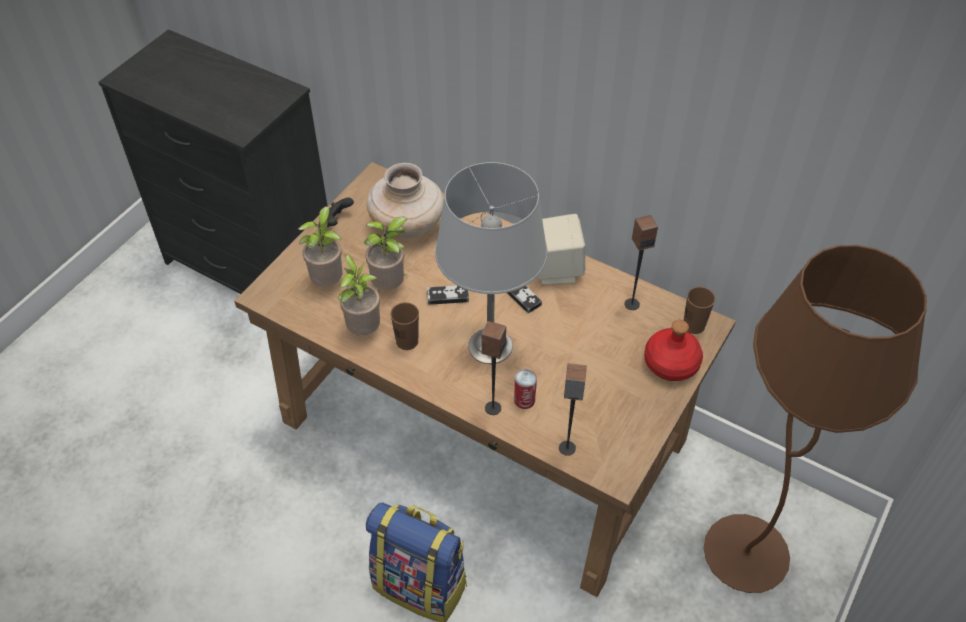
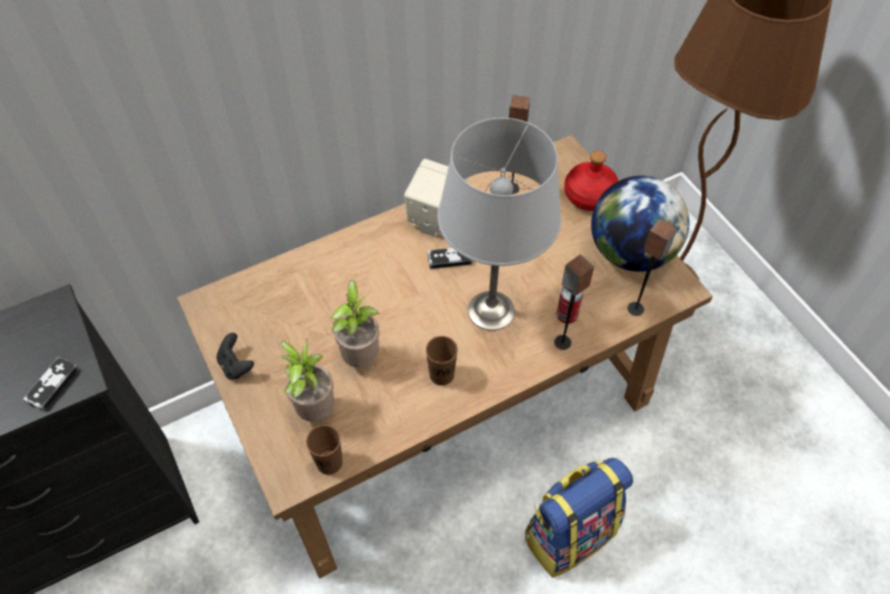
camera: 60 degrees left, 5 degrees up
potted plant [337,254,380,335] -> none
beige vase [367,163,444,238] -> none
game controller [427,286,469,305] -> game controller moved to [23,357,79,412]
brown cup [684,287,715,334] -> brown cup moved to [306,425,343,475]
none -> globe [591,176,689,272]

